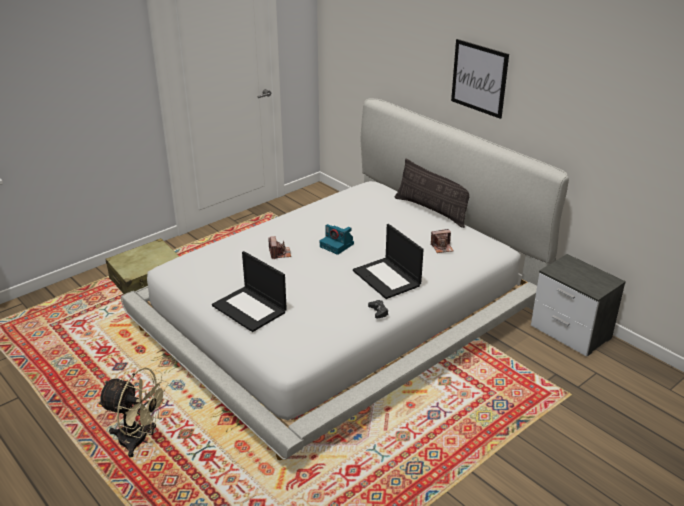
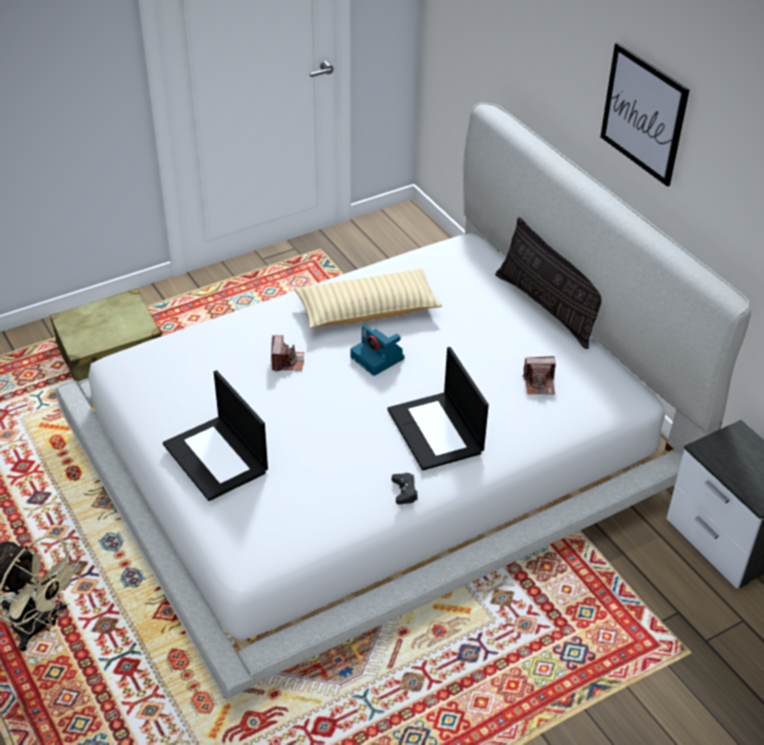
camera: 10 degrees right, 10 degrees up
none -> beige pillow [295,269,442,328]

